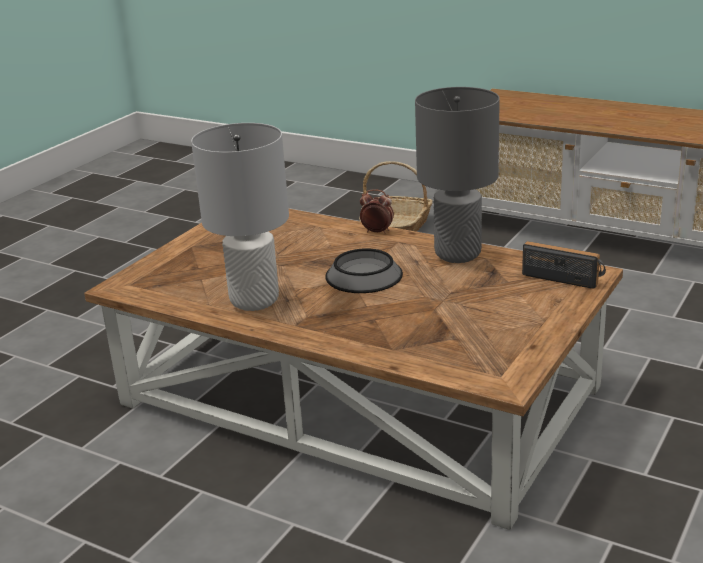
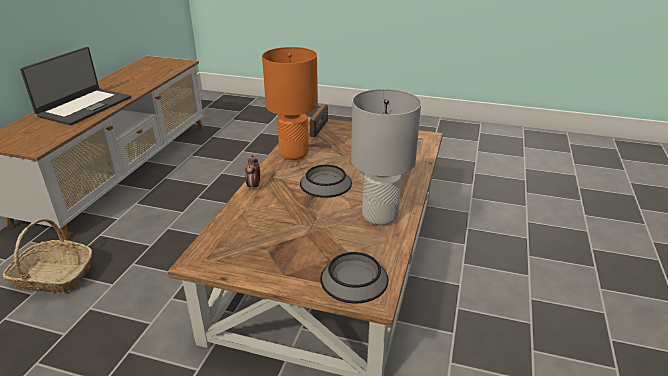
camera: 105 degrees left, 5 degrees up
grey table lamp [415,87,500,263] -> orange table lamp [262,47,318,160]
none -> laptop [20,47,131,125]
none -> bowl [320,252,389,304]

